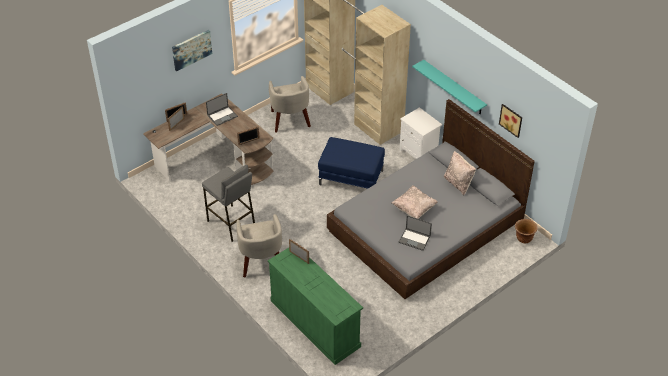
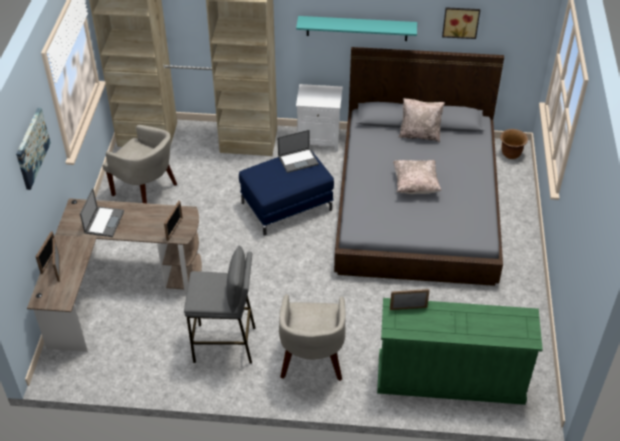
camera: 45 degrees left, 0 degrees up
beige armchair [236,214,282,277] -> beige armchair turned 60 degrees clockwise [279,294,346,381]
laptop [398,215,432,251] -> laptop moved to [278,130,319,173]

